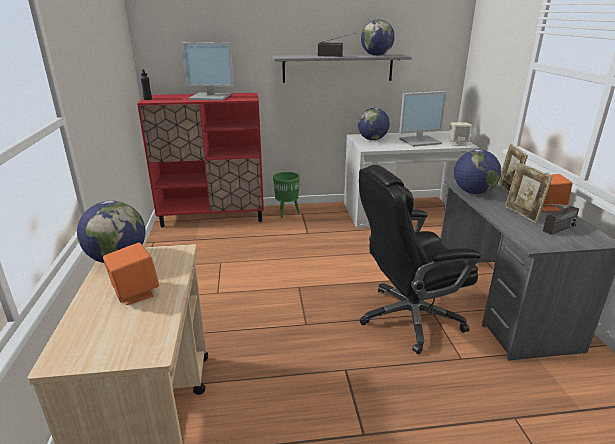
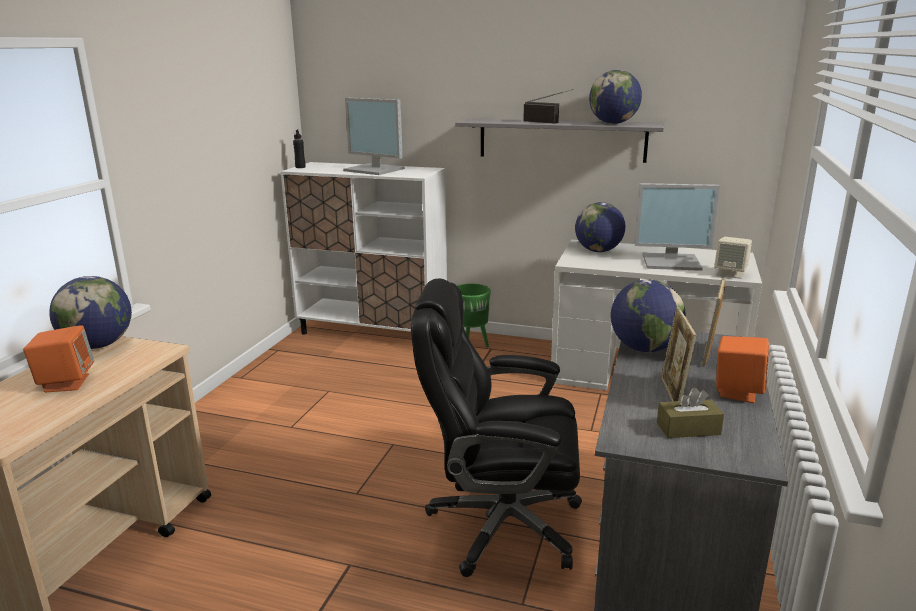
camera: 25 degrees right, 5 degrees down
red cabinet [137,93,264,228] -> white cabinet [280,162,447,335]
radio [538,203,579,235] -> brown tissue box [657,388,724,438]

